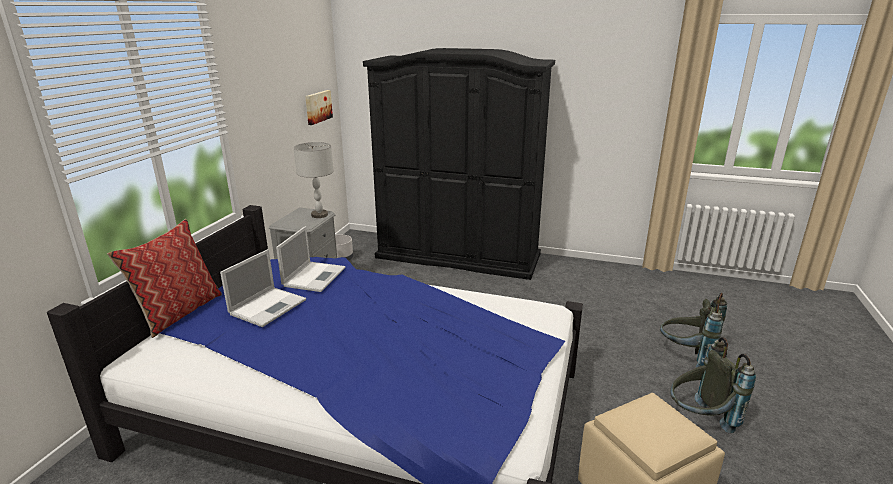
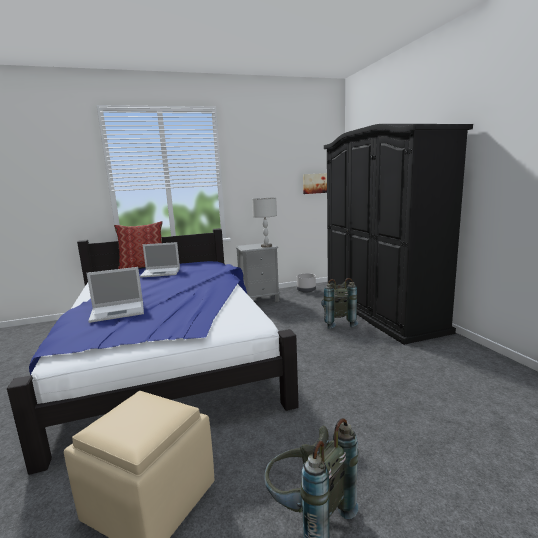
camera: 55 degrees right, 10 degrees down
laptop [276,226,346,292] -> laptop moved to [87,267,144,323]
grey backpack [660,293,727,368] -> grey backpack moved to [321,278,359,329]

